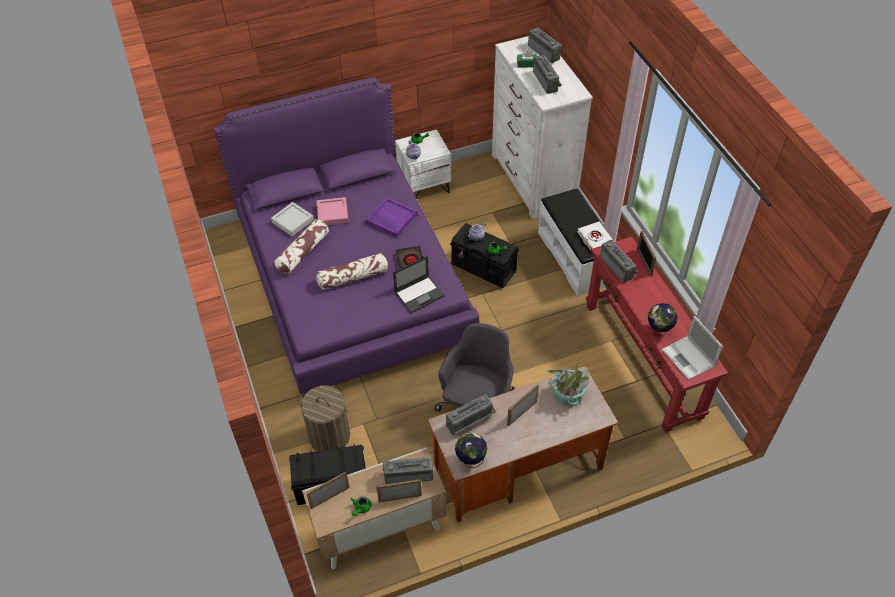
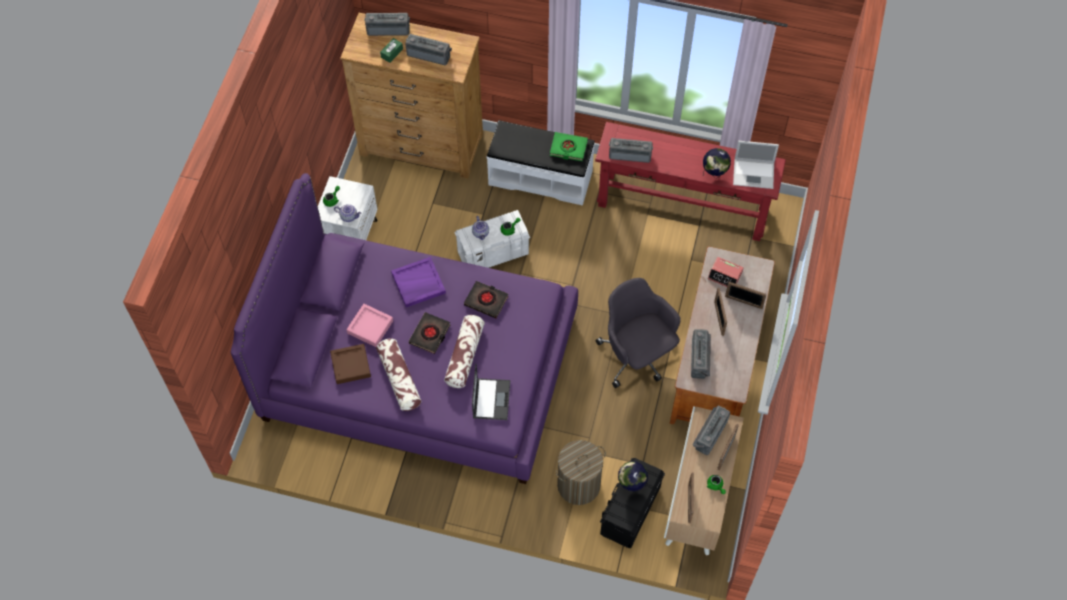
camera: 55 degrees left, 10 degrees up
grey tray [271,202,314,236] -> brown tray [330,344,371,384]
laptop [393,256,445,313] -> laptop moved to [472,364,510,420]
black storage box [450,223,519,288] -> white storage box [454,210,530,268]
globe [455,432,487,468] -> globe moved to [618,461,648,491]
white dresser [492,36,593,219] -> brown dresser [340,13,483,178]
potted plant [546,362,590,406] -> alarm clock [708,257,744,287]
white book [577,222,614,250] -> green book [550,132,588,161]
picture frame [637,231,656,275] -> picture frame moved to [725,282,767,309]
none -> black book [409,312,451,354]

